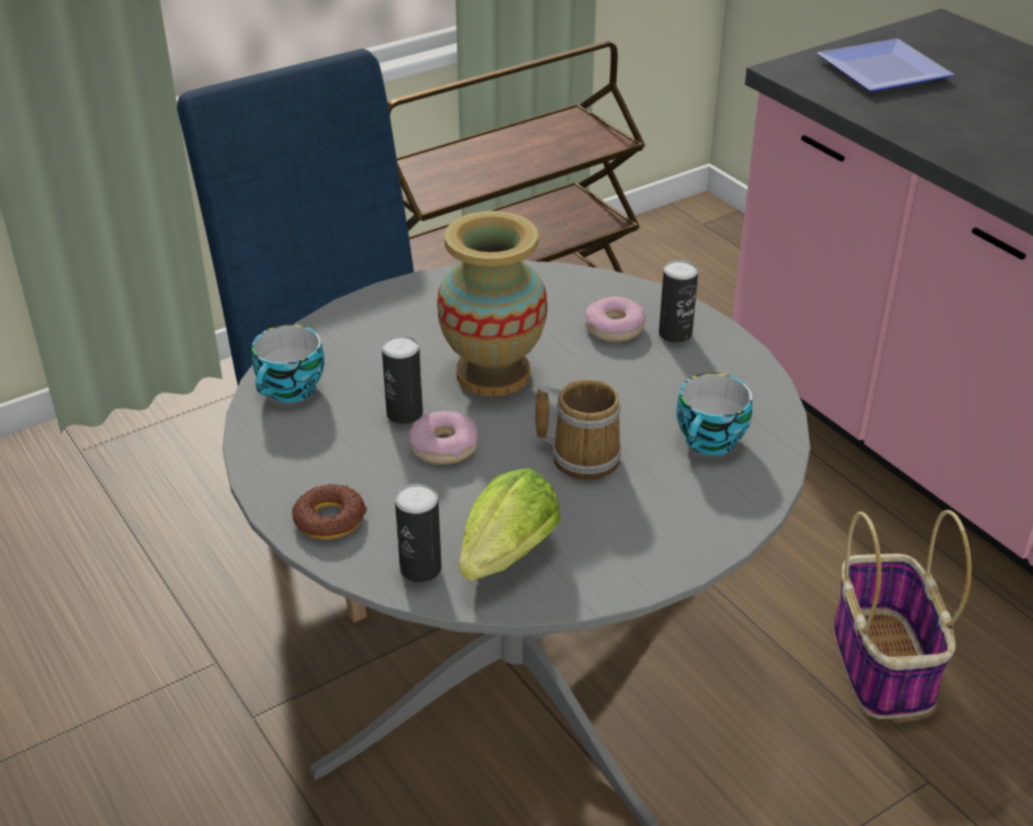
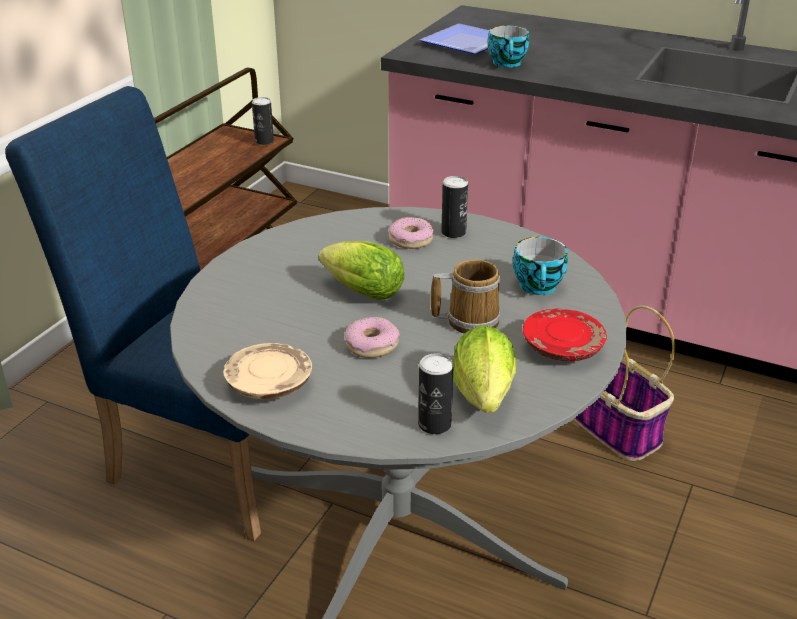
camera: 30 degrees left, 5 degrees down
cup [252,325,324,403] -> cup moved to [487,26,529,68]
donut [292,484,367,539] -> none
can [382,336,423,424] -> can moved to [252,97,274,145]
vase [437,211,548,396] -> lettuce [319,241,404,300]
none -> beige plate [223,343,312,399]
none -> red plate [523,309,607,361]

